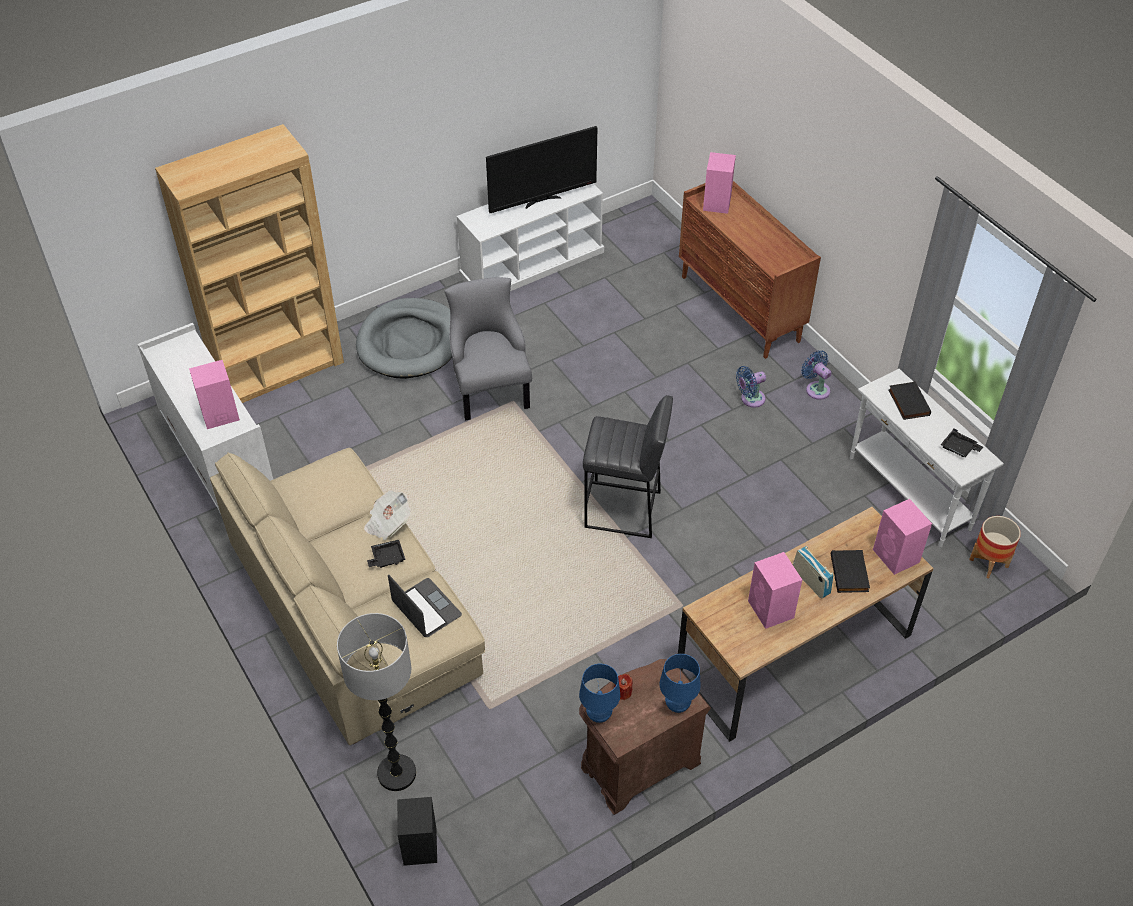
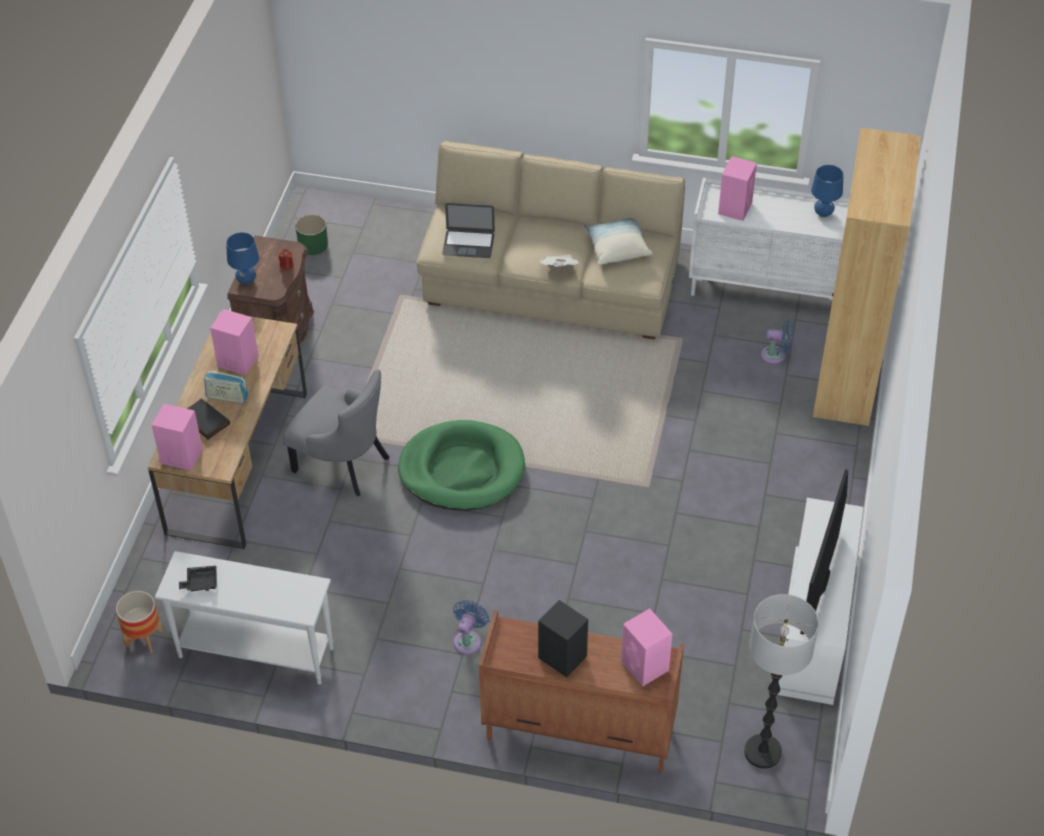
camera: 135 degrees right, 0 degrees up
floor lamp [337,613,416,791] -> floor lamp moved to [744,594,819,769]
grey dog bed [356,298,452,379] -> none
black tray [367,540,405,568] -> none
black speaker [397,797,437,866] -> black speaker moved to [538,600,588,677]
grey chair [445,277,532,421] -> grey chair moved to [283,369,389,497]
blue table lamp [579,664,620,723] -> blue table lamp moved to [811,165,844,217]
grey stool [583,395,673,538] -> green dog bed [398,420,525,511]
blue fan [801,350,832,400] -> blue fan moved to [761,320,793,364]
black book [888,381,931,420] -> none
none -> green planter [295,214,328,255]
none -> pillow [584,218,653,265]

